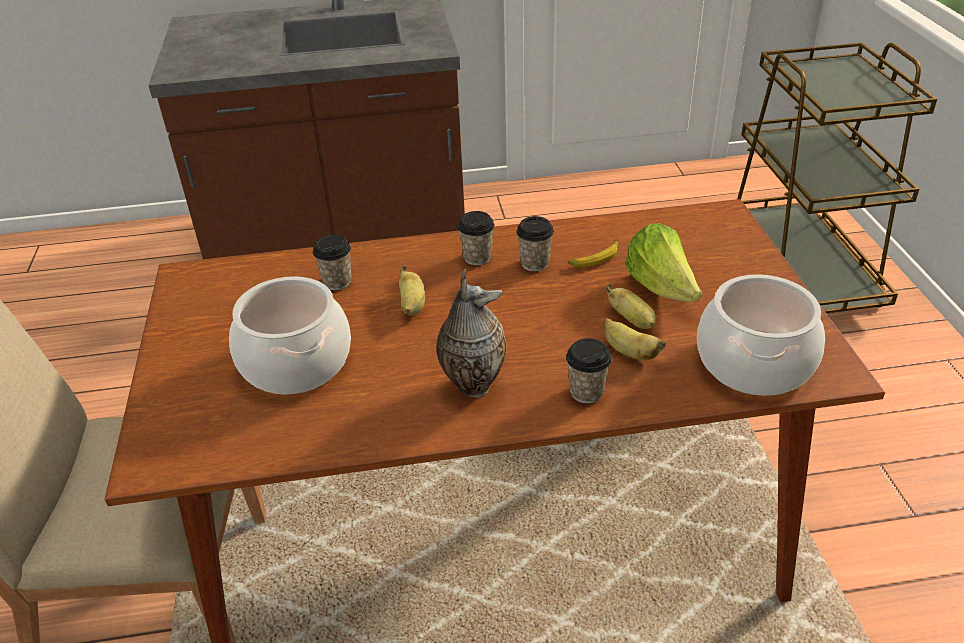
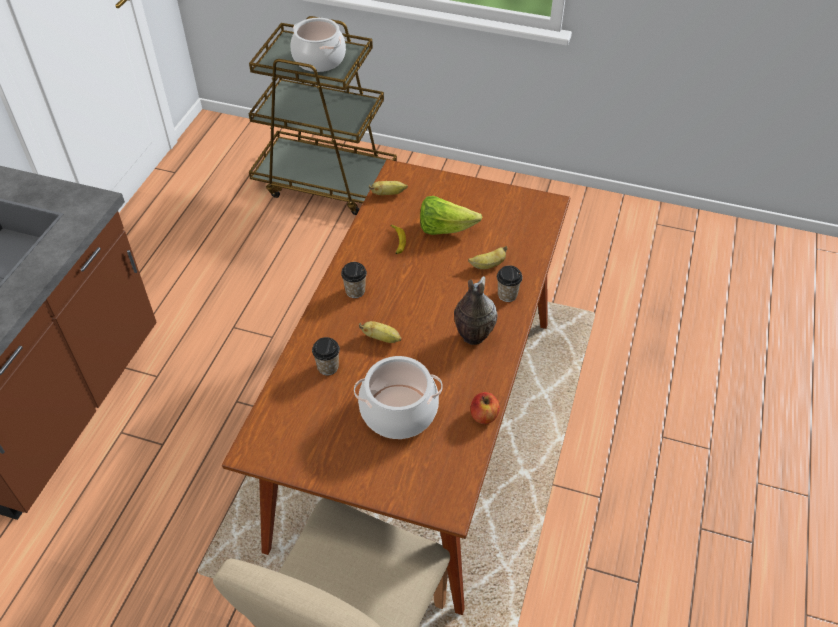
camera: 65 degrees left, 10 degrees up
cup [517,216,554,271] -> none
banana [606,284,656,329] -> banana moved to [369,181,408,195]
cooking pot [697,274,825,396] -> cooking pot moved to [290,18,346,72]
none -> apple [470,392,500,424]

